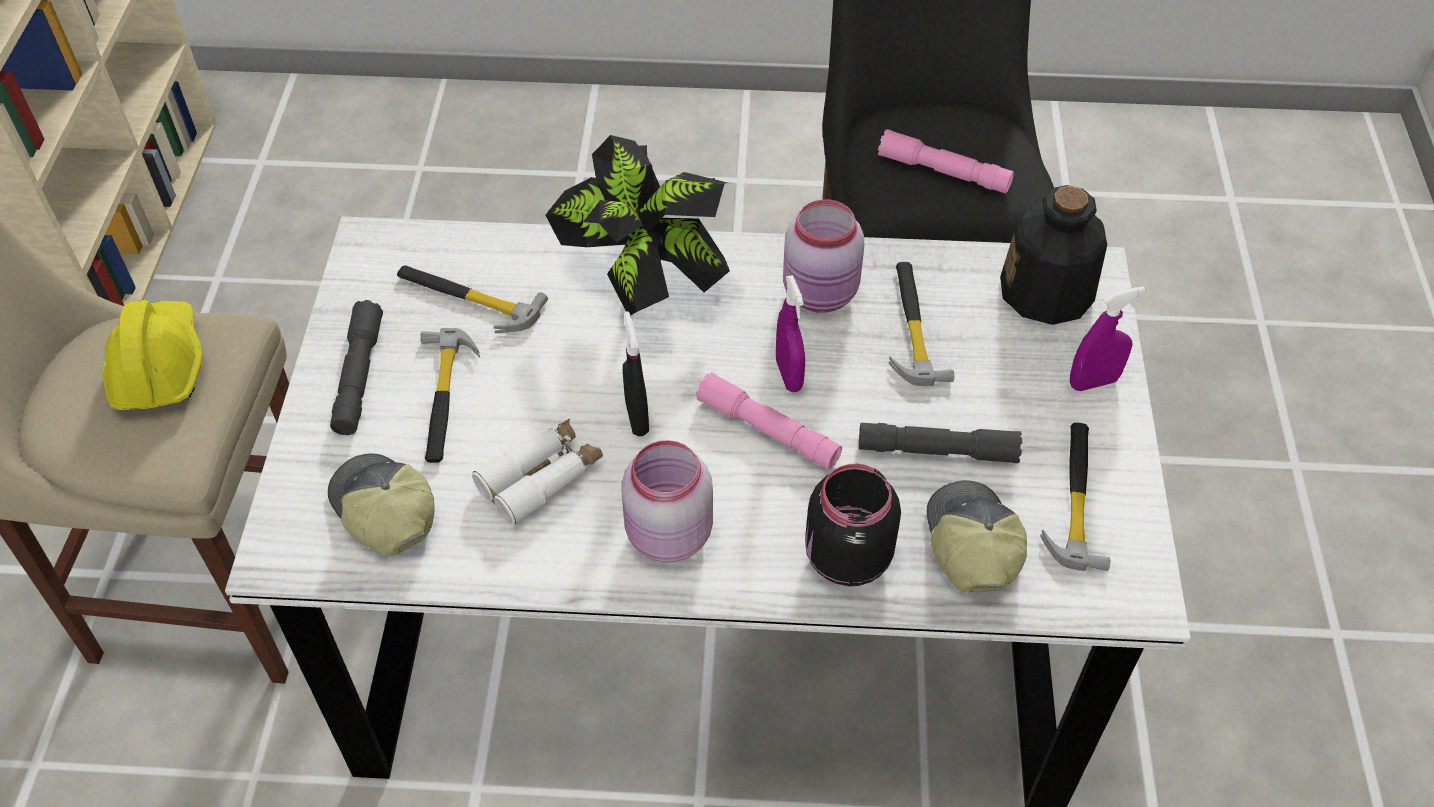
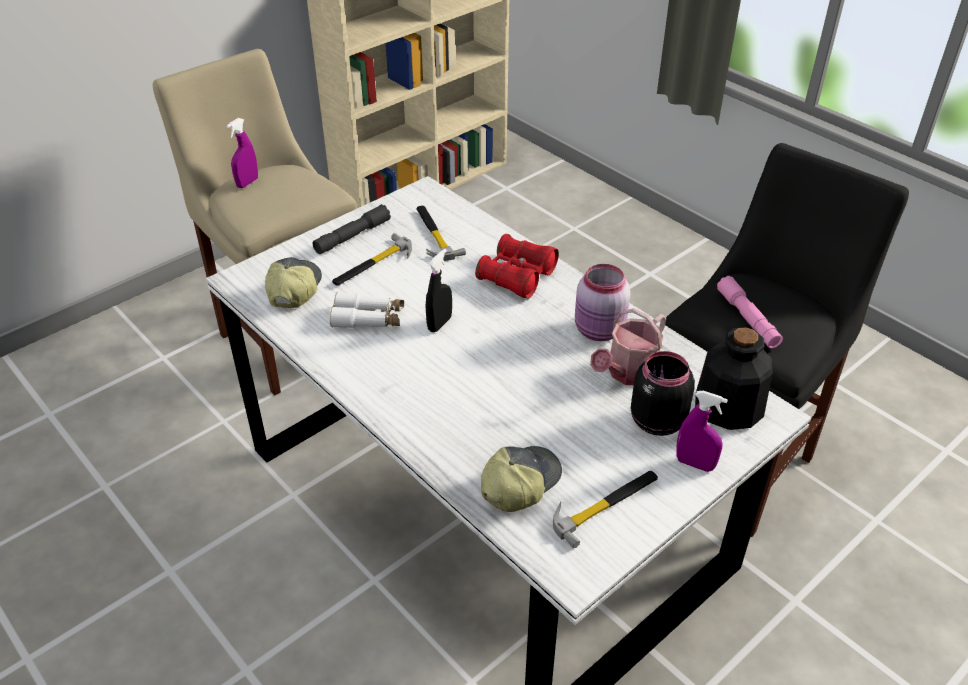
camera: 45 degrees right, 10 degrees down
yellow hard hat [103,300,203,410] -> none
potted plant [545,135,730,316] -> red binoculars [475,234,559,299]
pink jar [621,440,713,562] -> none
pink flashlight [696,372,842,470] -> none
purple spray bottle [776,275,805,392] -> purple spray bottle moved to [227,118,258,188]
black jar [805,463,901,586] -> black jar moved to [631,351,695,436]
grey flashlight [859,423,1022,463] -> none
hammer [889,262,954,386] -> watering can [590,308,666,385]

